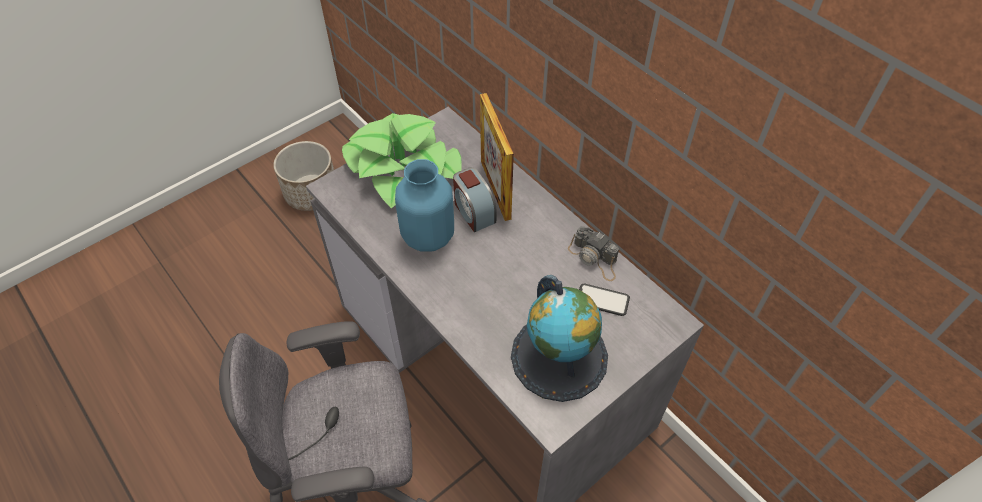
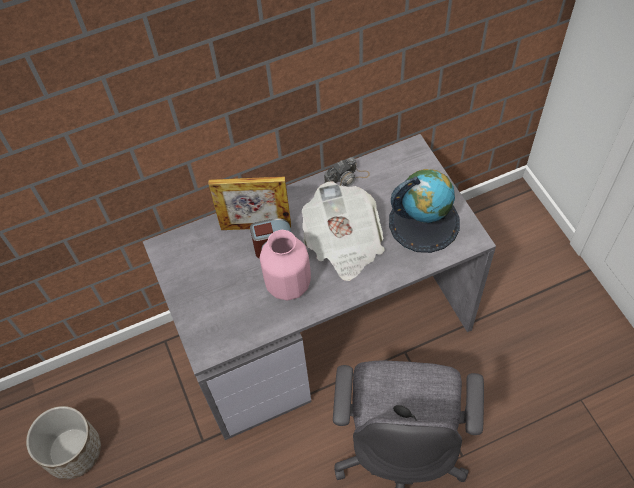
camera: 70 degrees left, 5 degrees up
potted plant [342,113,462,208] -> none
blue vase [395,159,454,252] -> pink vase [260,230,311,300]
phone [579,284,630,316] -> none
none -> newspaper [302,181,385,281]

